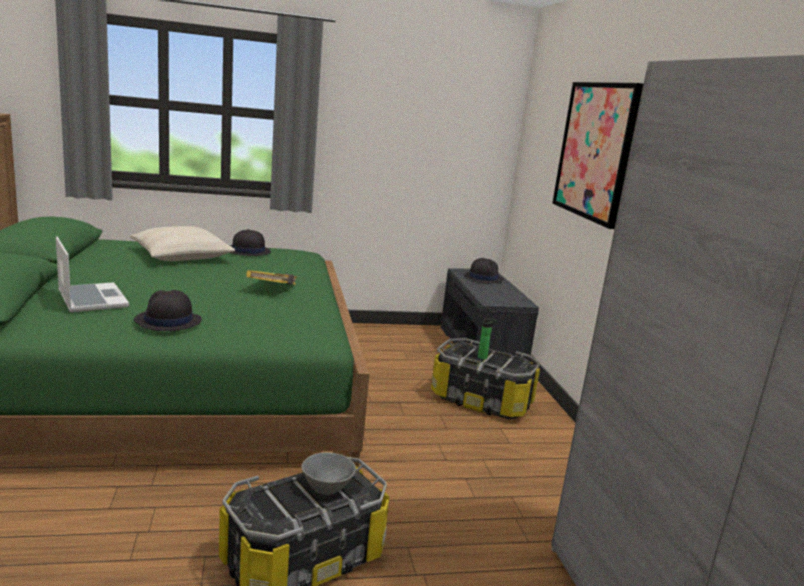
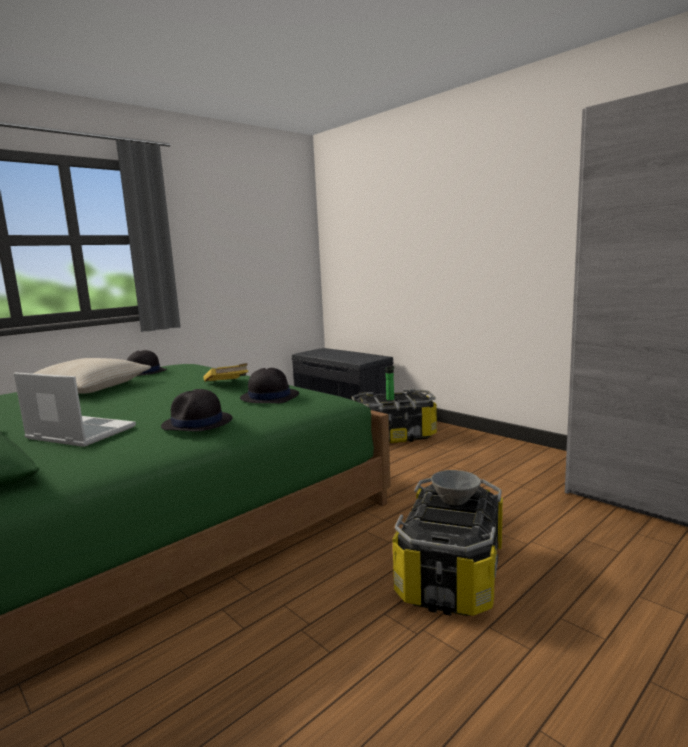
camera: 30 degrees left, 5 degrees down
black hat [464,258,504,284] -> black hat moved to [240,368,299,403]
picture [552,82,643,229] -> none

